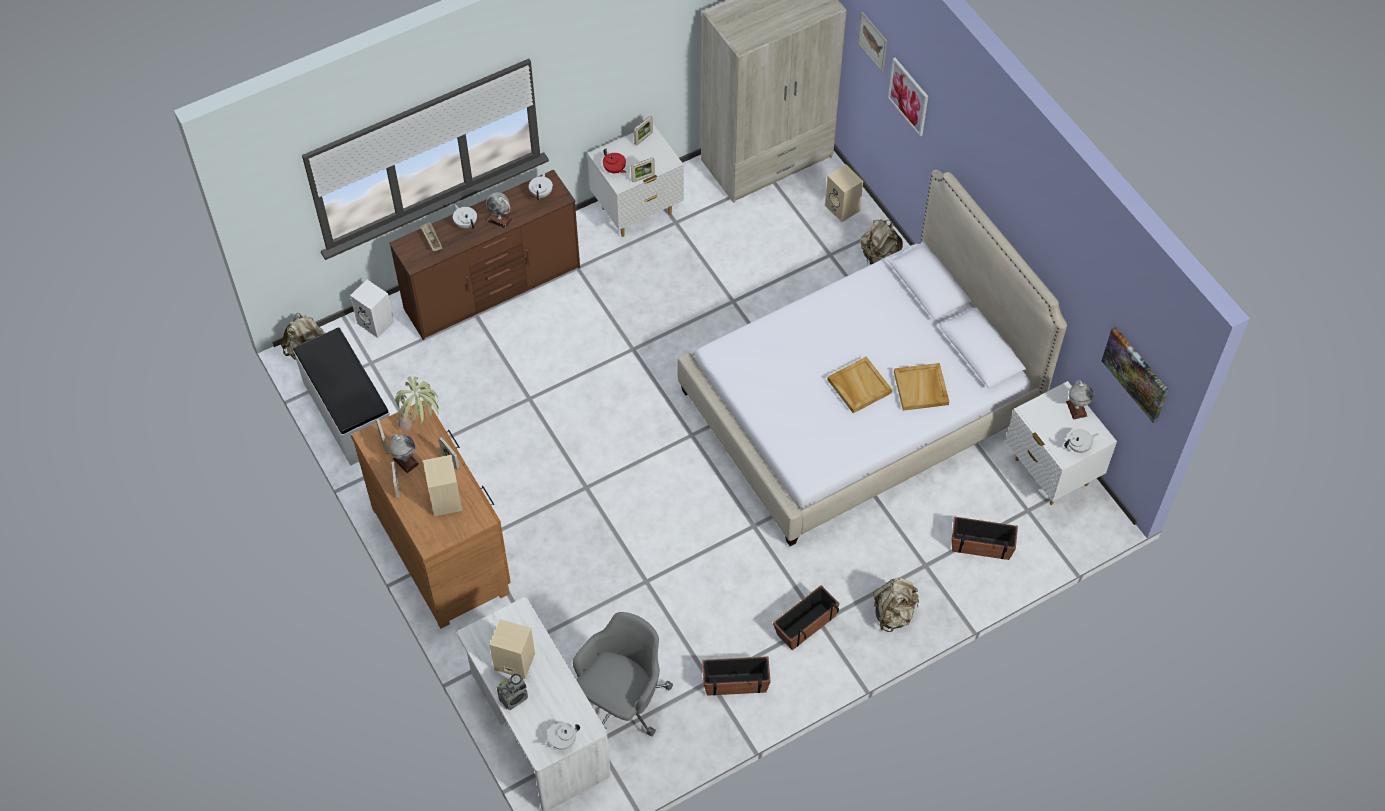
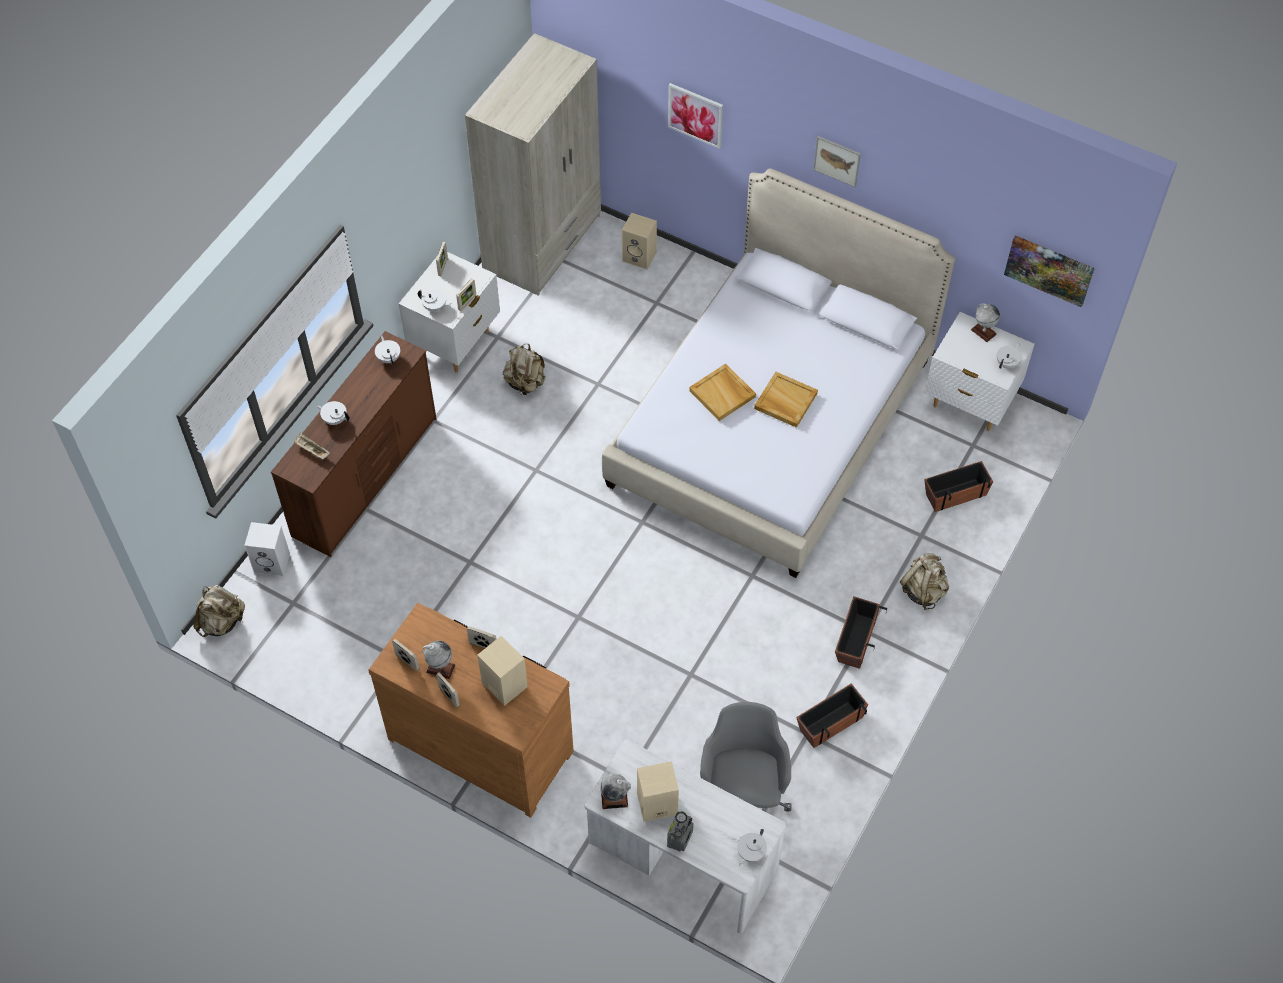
camera: 30 degrees left, 0 degrees up
white bench [293,327,390,466] -> none
potted plant [395,376,439,430] -> none
globe [486,192,513,229] -> globe moved to [600,773,631,809]
red teapot [603,149,626,173] -> white teapot [418,290,452,312]
picture [858,12,887,72] -> picture moved to [813,136,861,187]
beige backpack [860,219,903,265] -> beige backpack moved to [503,344,545,395]
beige tray [894,363,949,411] -> beige tray moved to [689,364,756,421]

